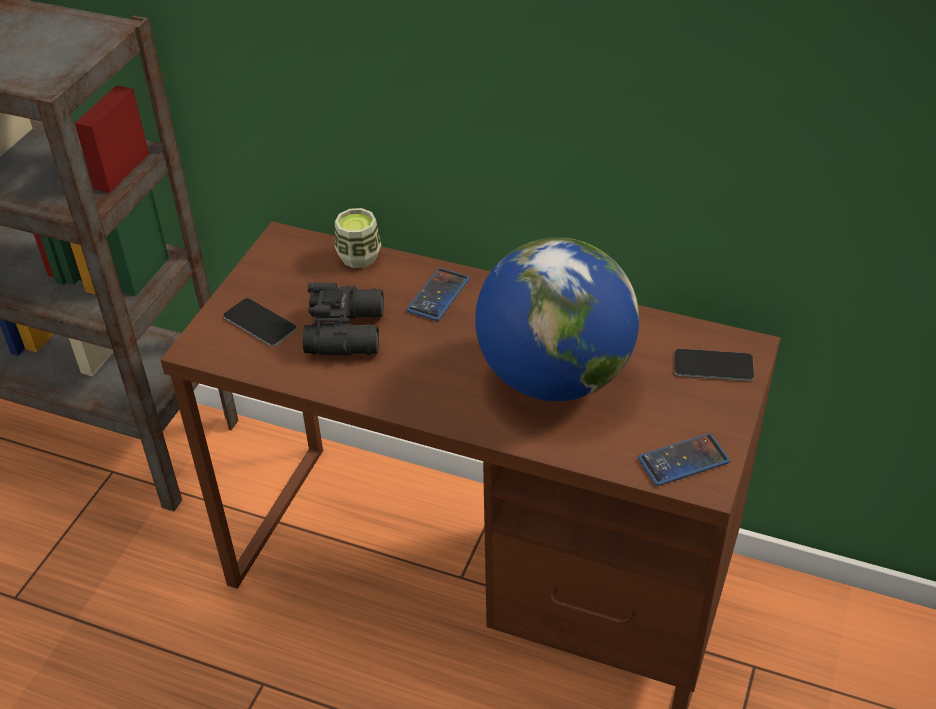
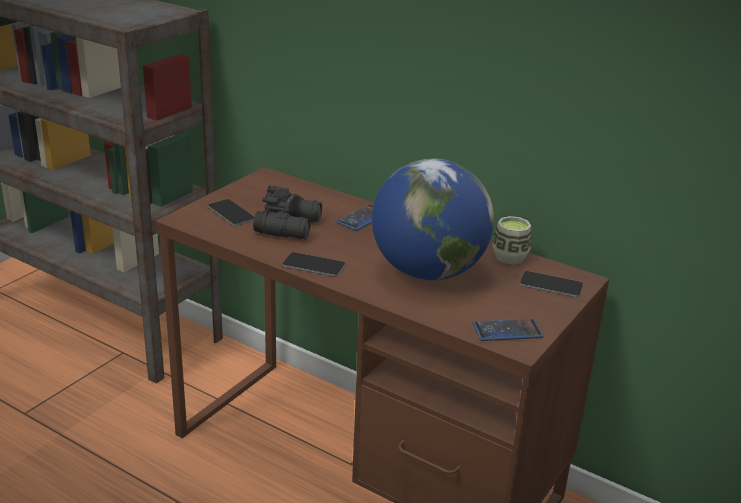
camera: 10 degrees right, 15 degrees down
cup [335,208,381,268] -> cup moved to [492,216,531,264]
none -> phone [283,252,345,277]

